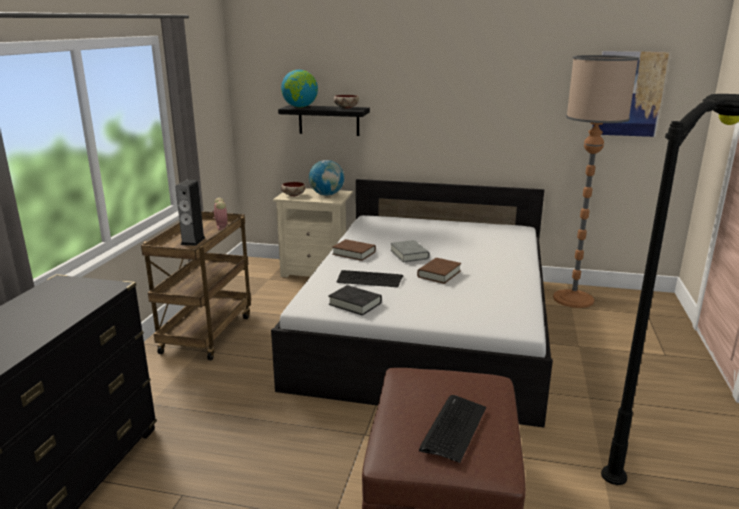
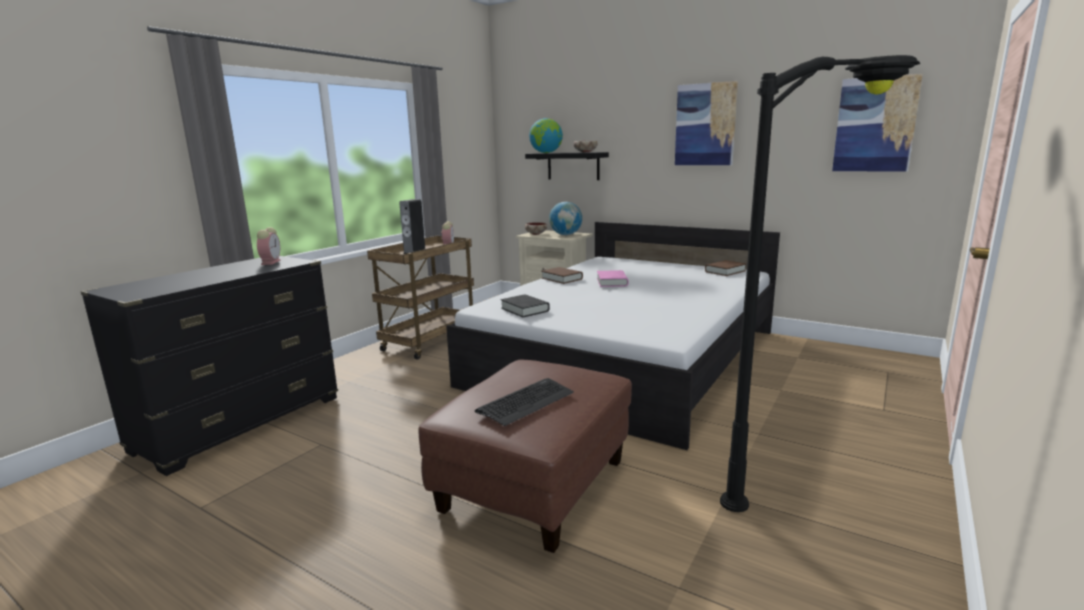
camera: 20 degrees right, 5 degrees down
keyboard [336,270,403,287] -> none
grey book [390,240,430,263] -> pink book [597,270,628,287]
brown book [417,258,461,284] -> brown book moved to [705,260,746,276]
floor lamp [553,55,639,308] -> none
none -> alarm clock [257,227,281,265]
none -> picture [675,81,738,165]

